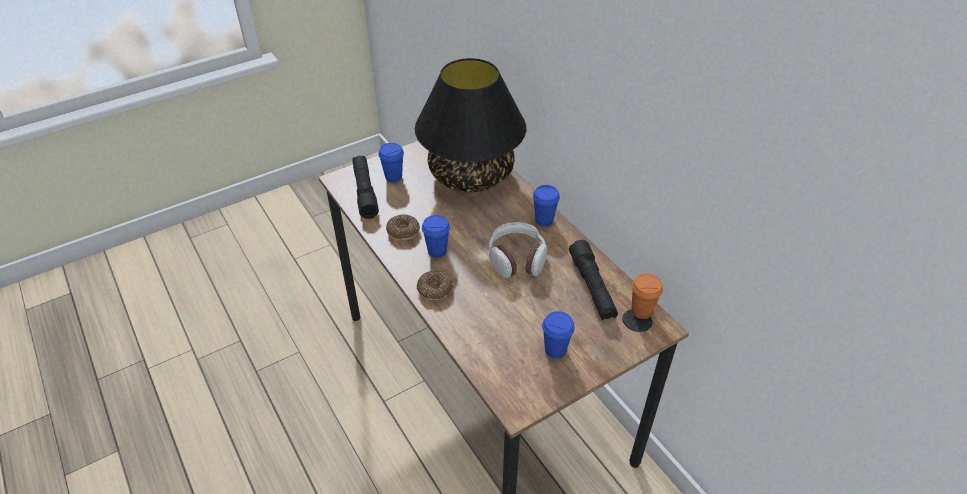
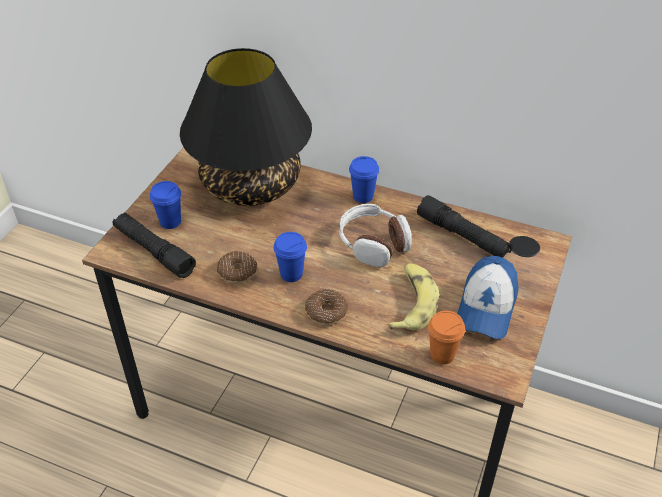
camera: 35 degrees left, 0 degrees up
blue cup [542,311,575,358] -> cap [457,256,519,339]
orange cup [632,273,663,319] -> orange cup moved to [428,311,465,365]
none -> banana [387,263,439,330]

